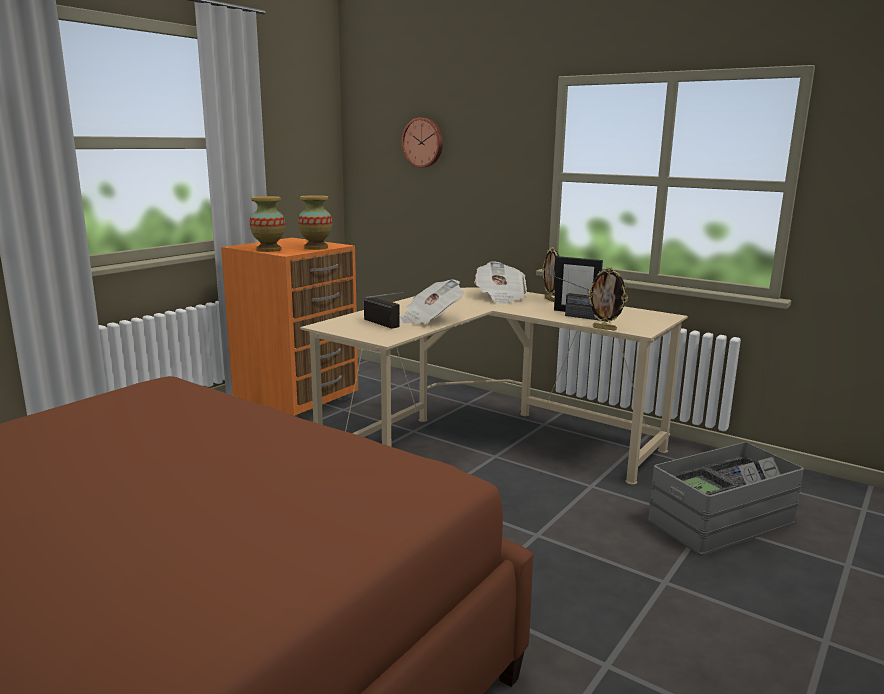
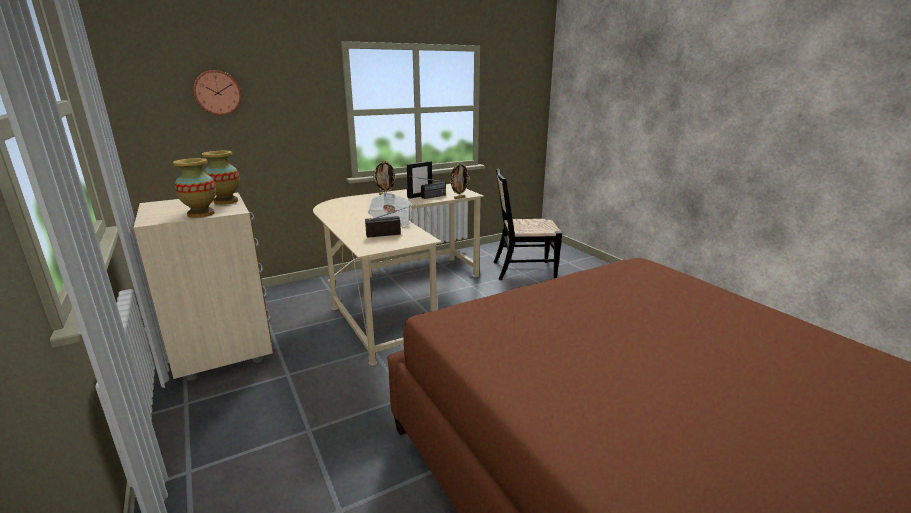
camera: 65 degrees left, 5 degrees up
orange dresser [221,238,358,417] -> beige dresser [134,193,273,381]
newspaper [475,262,527,304] -> none
grey storage box [647,442,804,556] -> chair [494,169,562,280]

